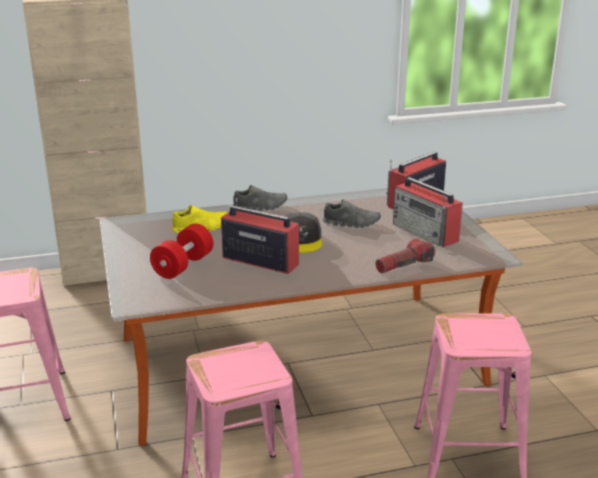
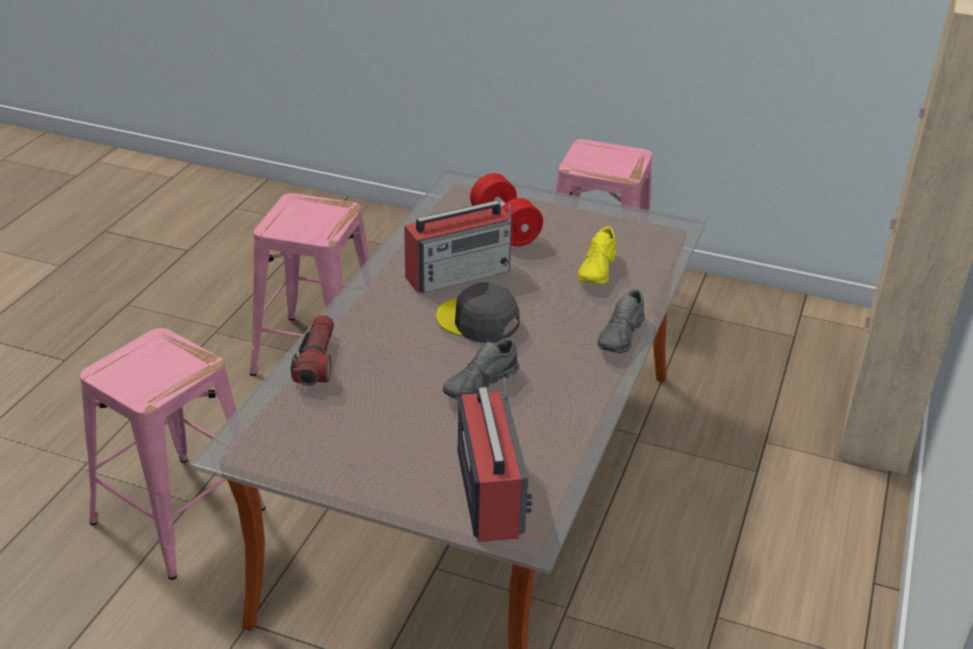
camera: 125 degrees right, 10 degrees up
radio [393,177,463,247] -> none

